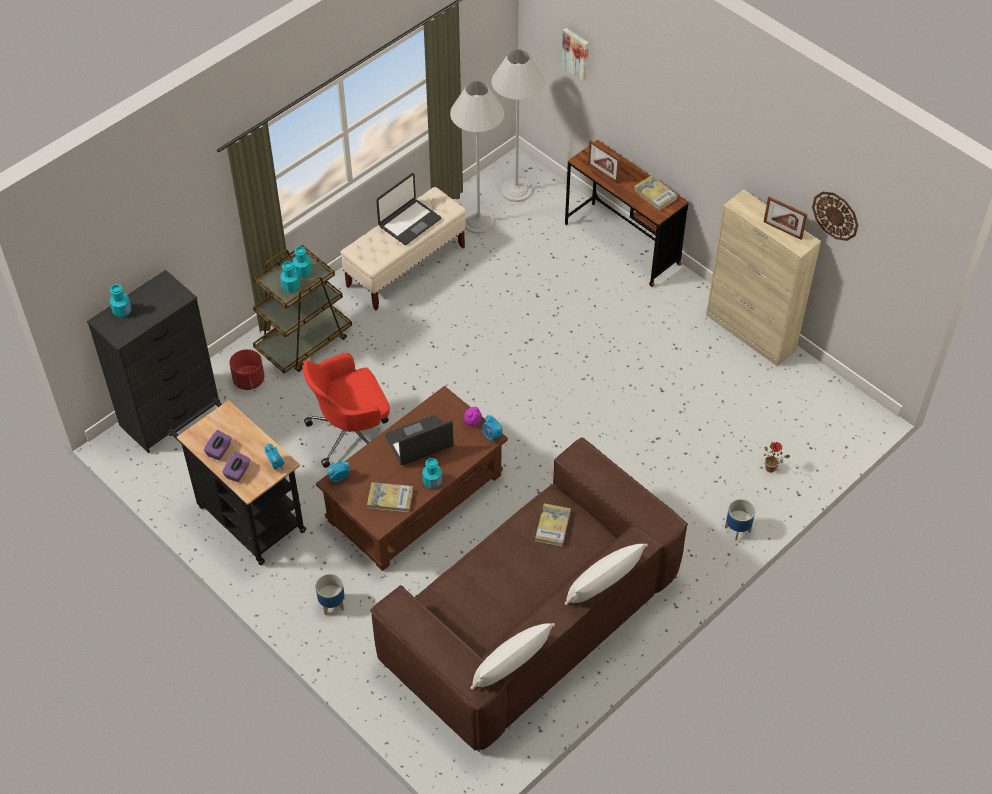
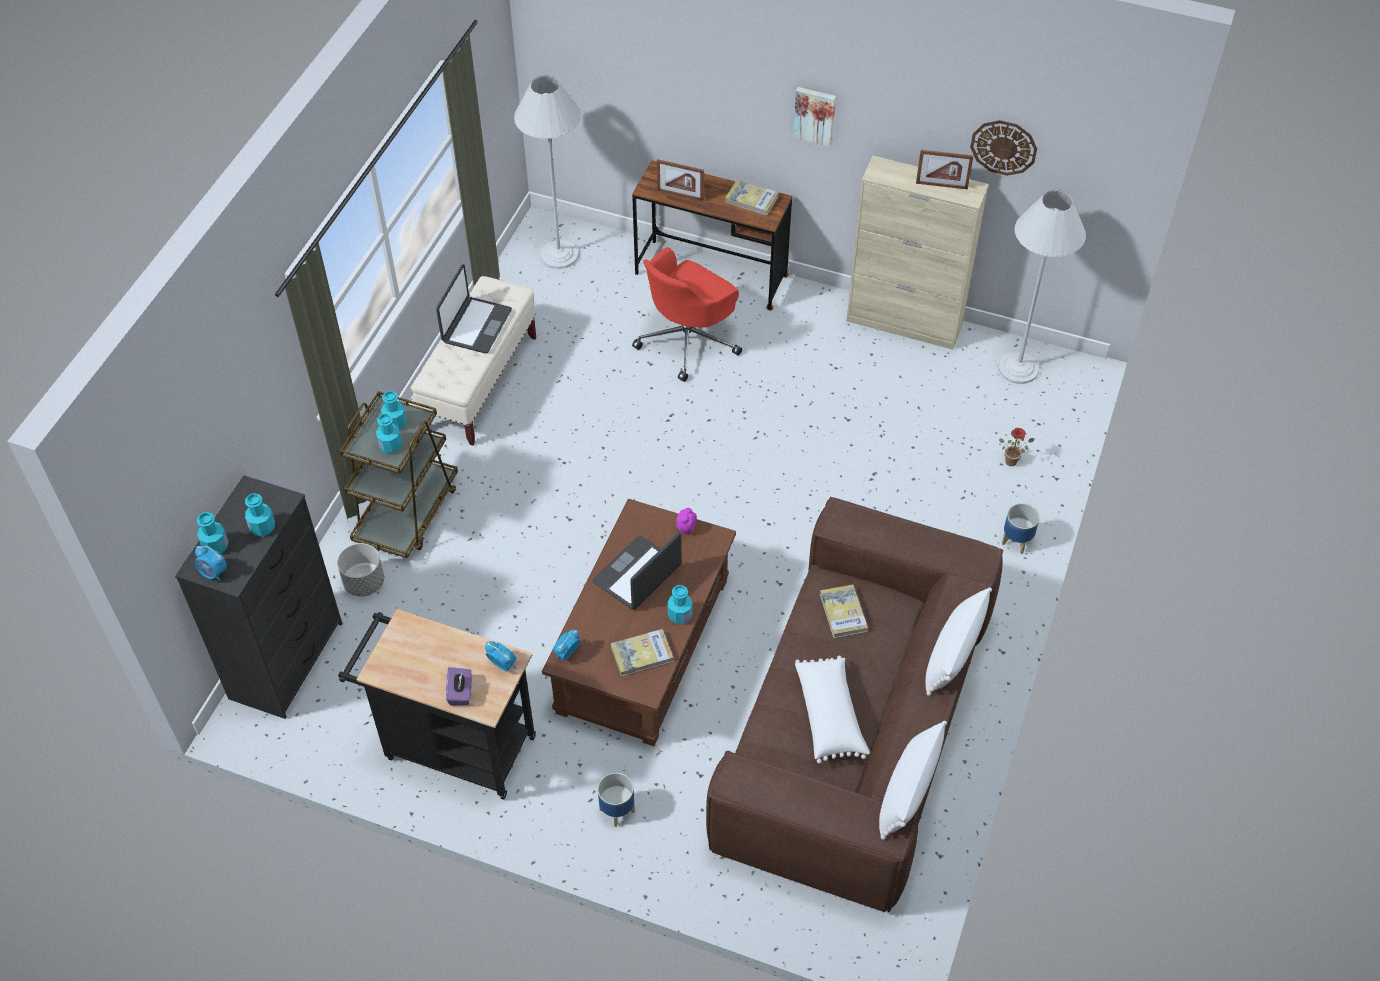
camera: 25 degrees left, 0 degrees up
purple tissue box [204,430,232,460] -> none
red planter [229,349,265,390] -> grey planter [337,543,384,597]
red office chair [303,353,390,468] -> red office chair moved to [632,247,742,382]
white floor lamp [450,81,504,234] -> white floor lamp moved to [998,190,1086,384]
alarm clock [482,415,503,443] -> alarm clock moved to [195,546,227,581]
picture [561,28,589,81] -> picture moved to [793,87,836,147]
none -> turquoise bottle [245,493,275,537]
none -> white pillow [795,655,870,764]

